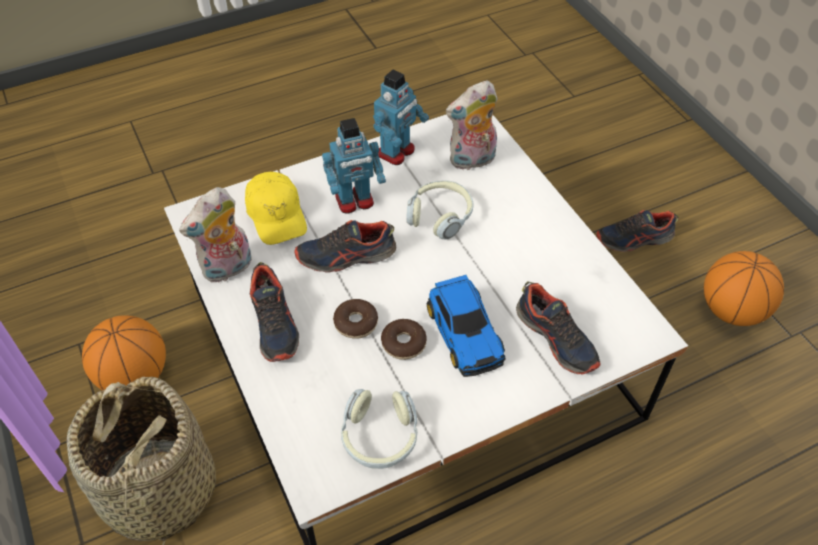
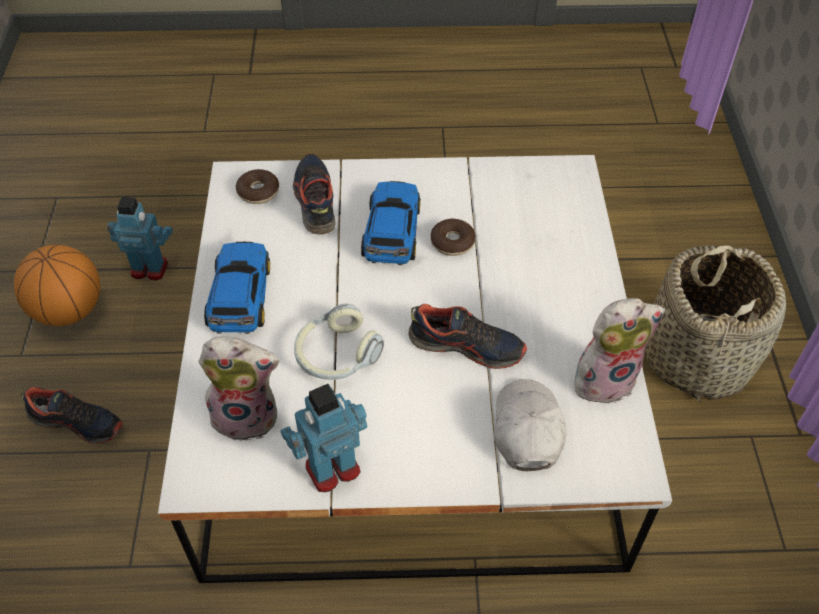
camera: 155 degrees left, 0 degrees up
basketball [82,315,166,391] -> none
yellow cap [245,172,307,245] -> white cap [494,379,567,471]
shoe [250,262,299,362] -> none
toy robot [322,118,386,213] -> toy robot moved to [107,197,173,281]
donut [333,299,378,339] -> donut moved to [236,169,279,204]
headphones [341,389,417,469] -> none
none -> toy car [204,242,270,334]

